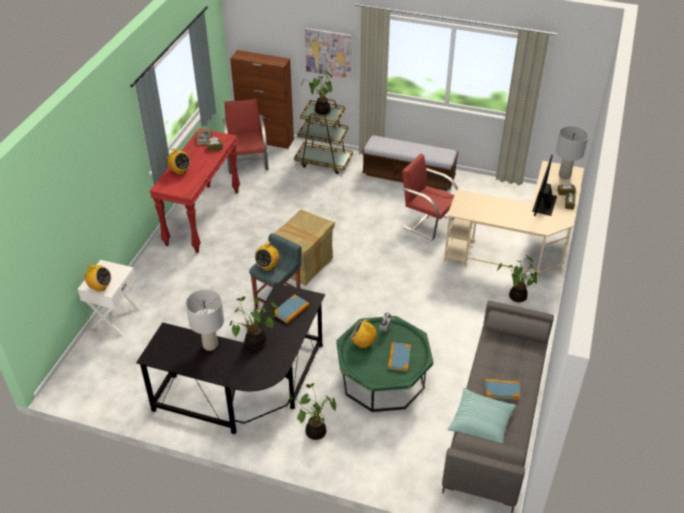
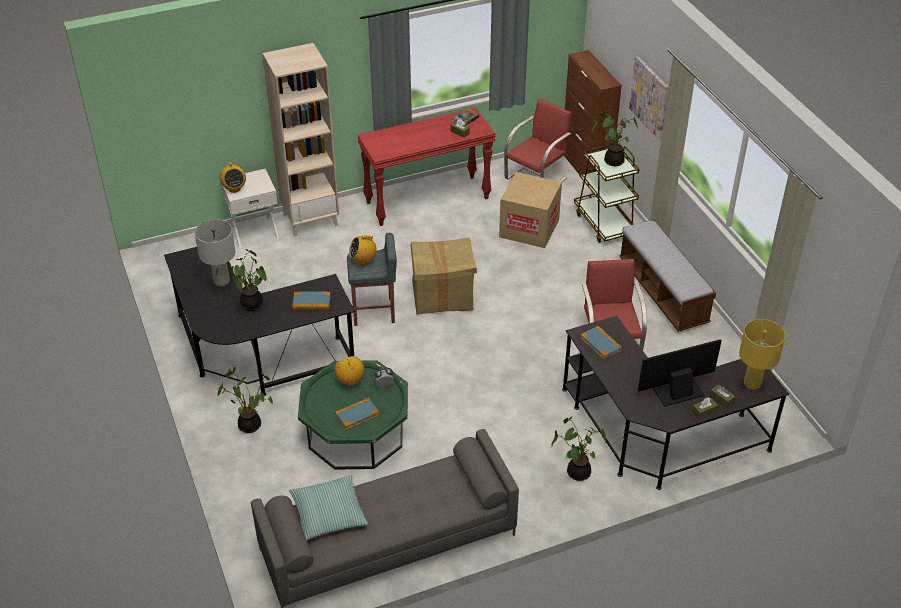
camera: 50 degrees right, 0 degrees up
radio [167,148,190,175] -> none
beige desk [443,161,584,282] -> black desk [562,316,789,490]
book [485,379,520,400] -> book moved to [580,326,622,359]
grey table lamp [556,126,588,179] -> yellow table lamp [739,319,785,390]
none -> beige bookcase [263,43,339,237]
none -> cardboard box [499,172,562,248]

